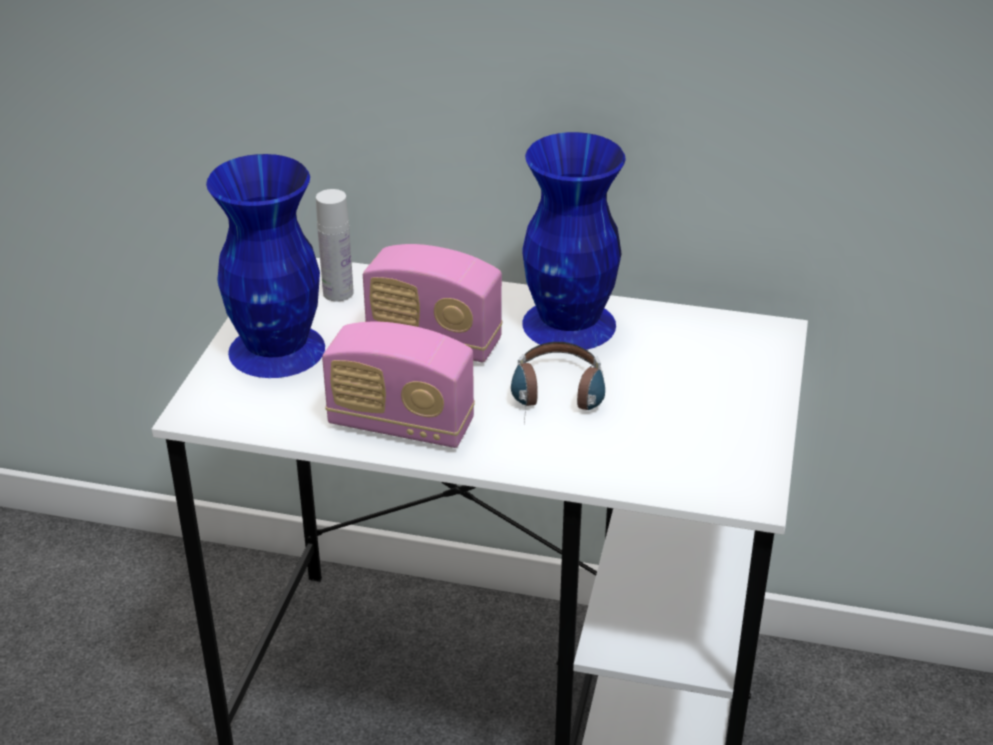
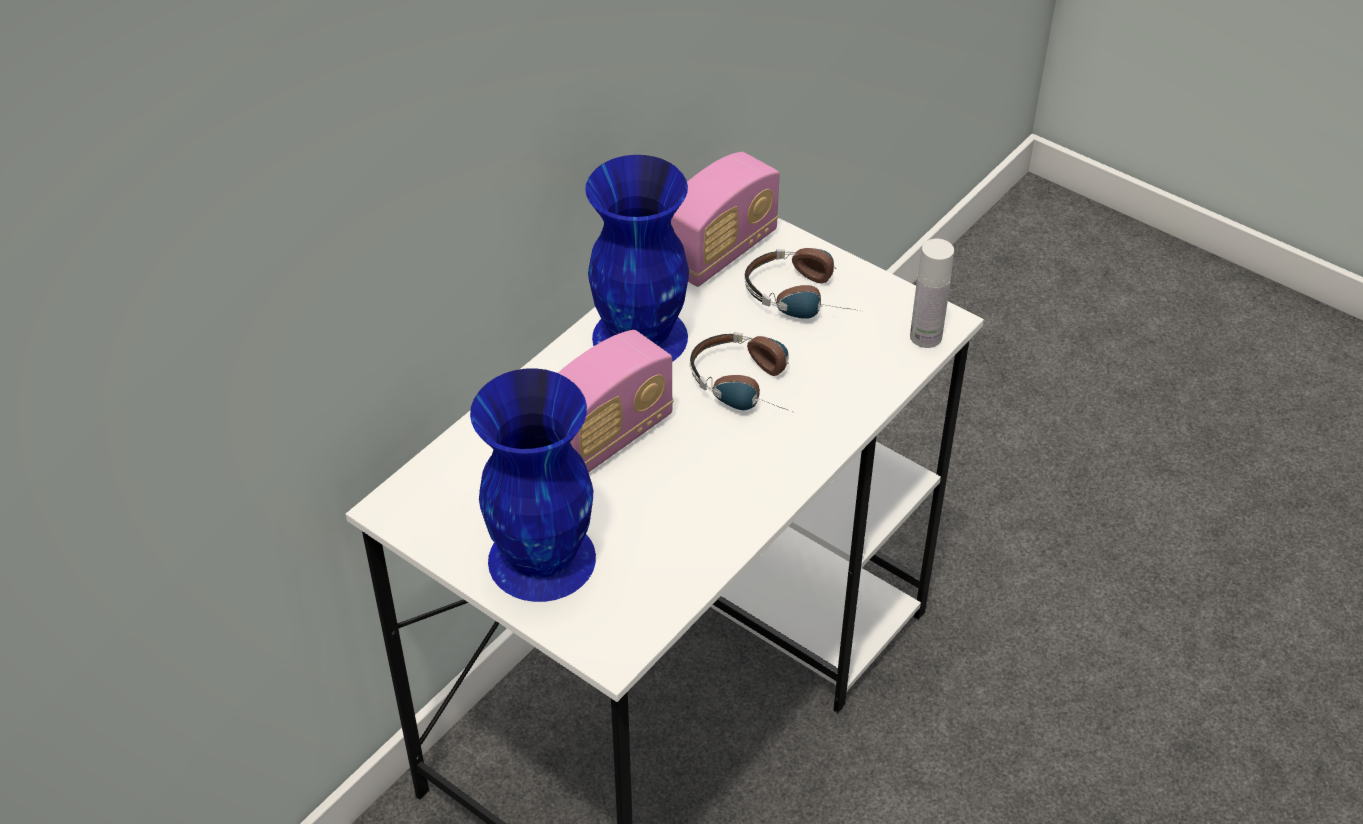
camera: 65 degrees left, 10 degrees up
white bottle [316,189,354,301] -> white bottle moved to [910,239,954,348]
radio [322,321,475,448] -> radio moved to [671,152,780,287]
none -> headphones [745,248,859,319]

